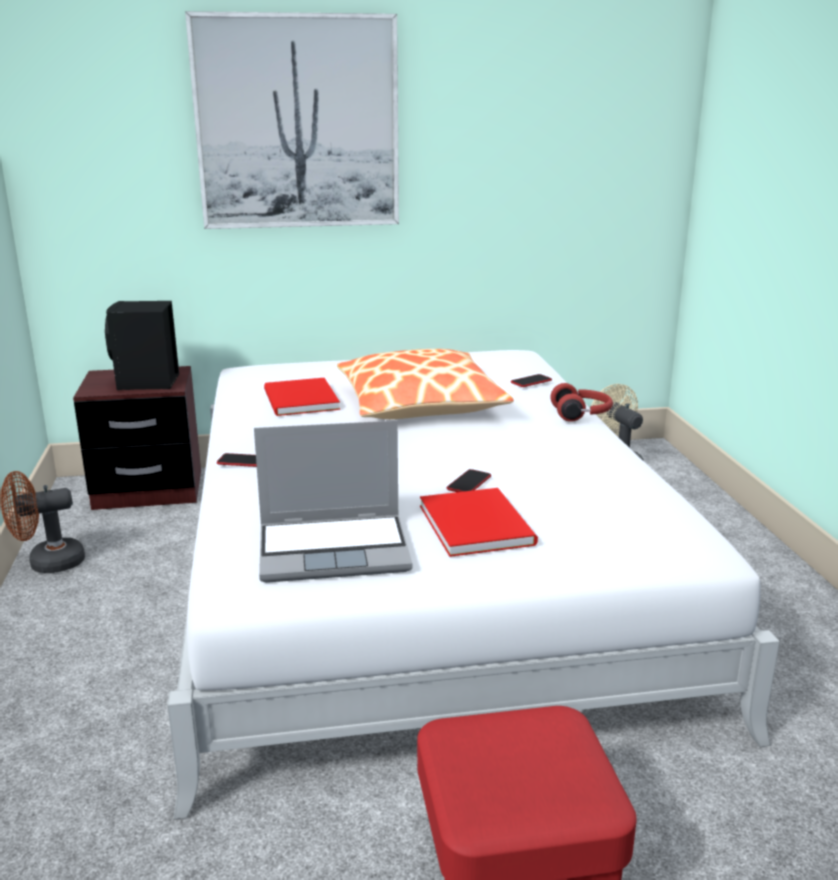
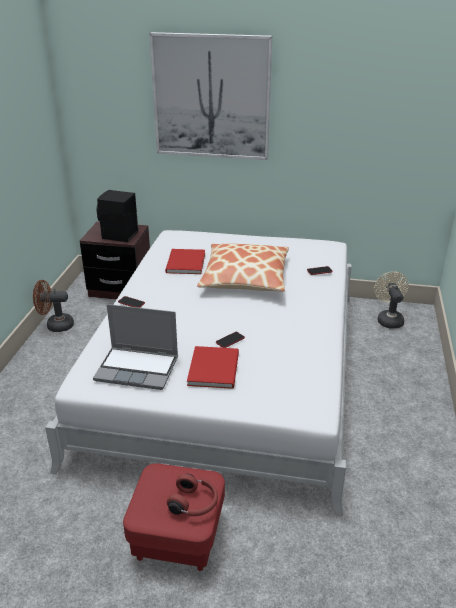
camera: 20 degrees right, 10 degrees up
red headphones [550,383,613,422] -> red headphones moved to [167,473,218,516]

